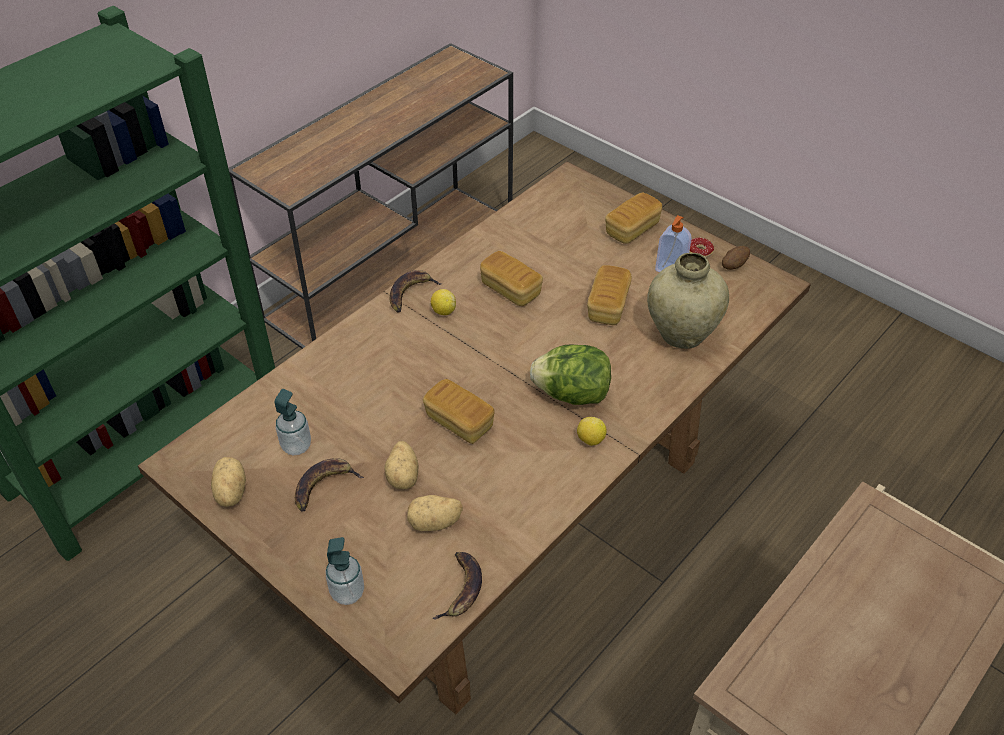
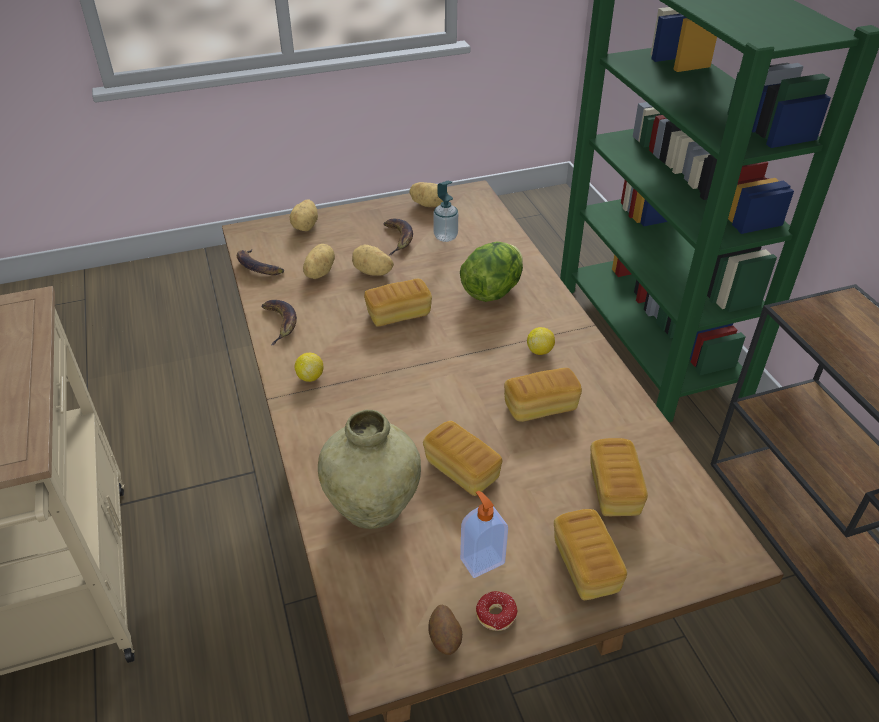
camera: 120 degrees right, 5 degrees down
soap dispenser [326,537,364,605] -> potato [290,199,318,231]
banana [390,270,443,312] -> banana moved to [261,300,297,345]
lettuce [530,344,611,405] -> lettuce moved to [460,241,523,302]
none -> bread [590,438,648,516]

